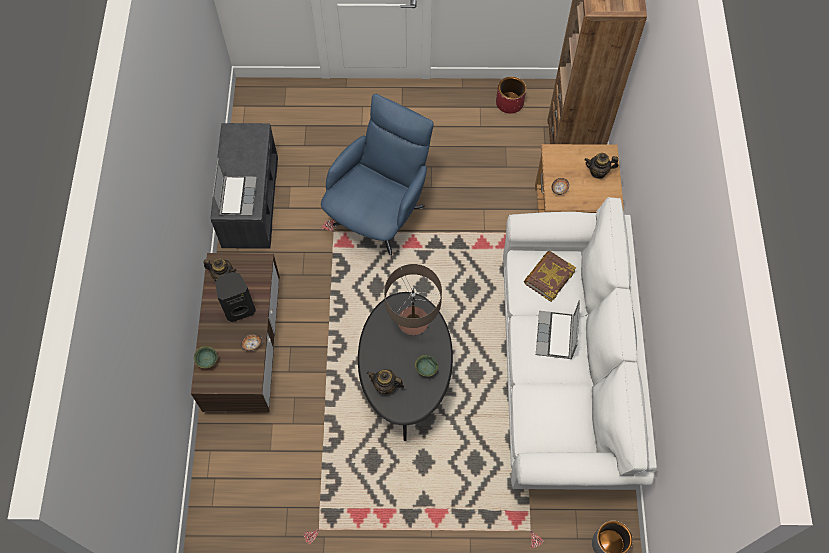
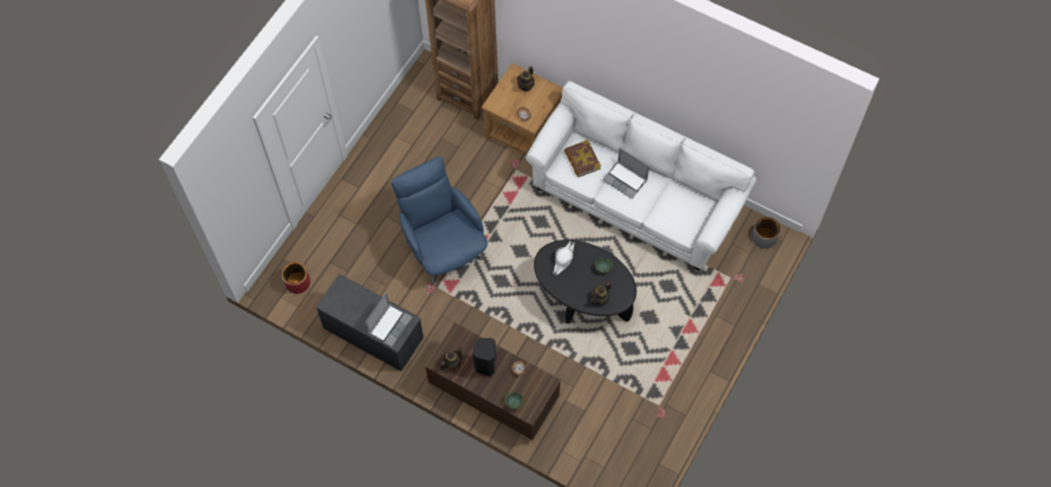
camera: 60 degrees left, 0 degrees up
laptop [212,158,257,216] -> laptop turned 90 degrees clockwise [365,292,412,347]
table lamp [384,264,442,335] -> white hat [553,241,575,275]
red planter [496,76,526,114] -> red planter moved to [282,262,310,294]

